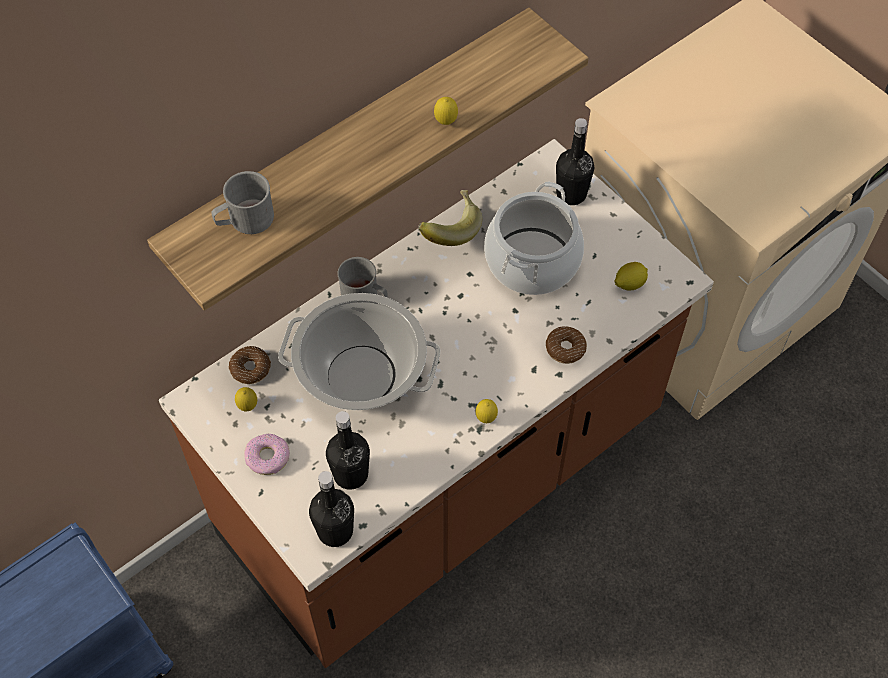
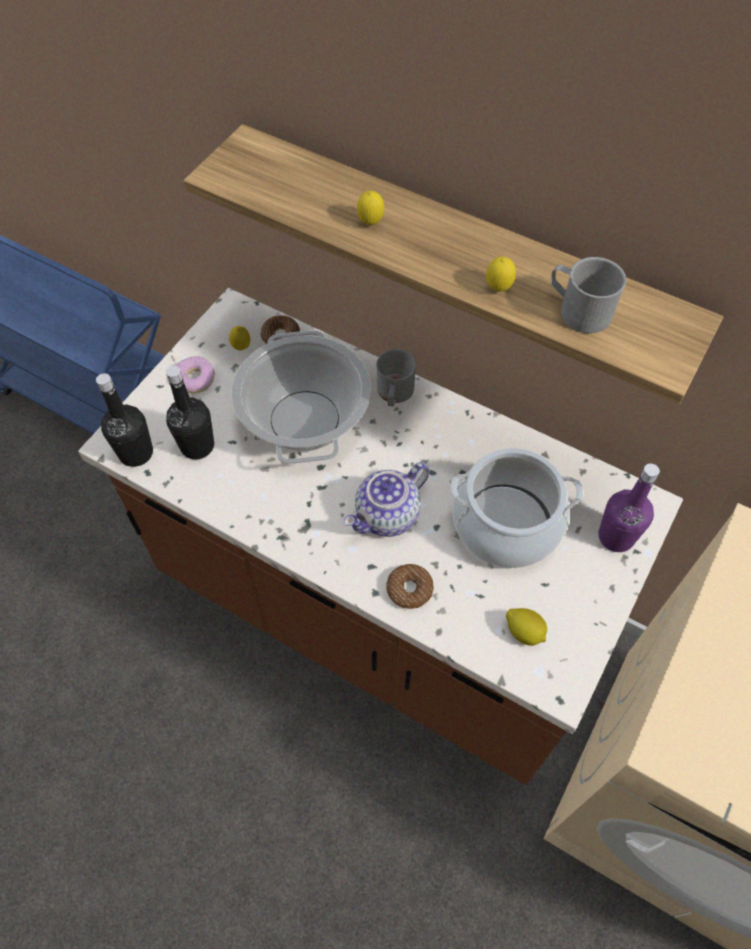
camera: 70 degrees right, 0 degrees up
grey mug [211,171,274,234] -> grey mug moved to [550,257,626,333]
banana [418,190,482,246] -> none
lemon [476,399,498,423] -> lemon moved to [357,191,384,225]
black bottle [556,118,595,205] -> purple bottle [598,464,660,552]
none -> teapot [344,462,430,537]

